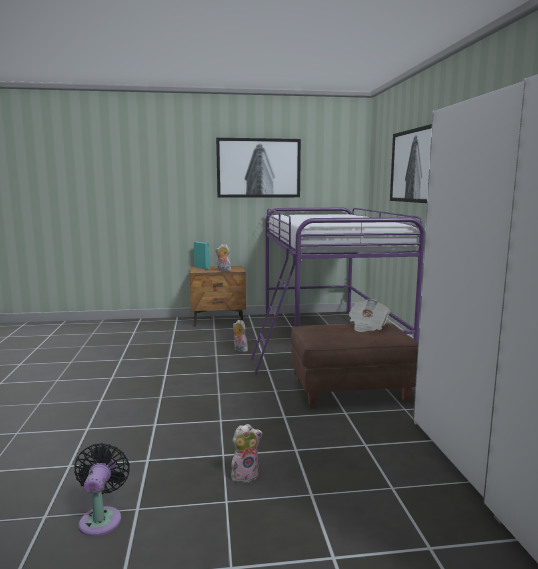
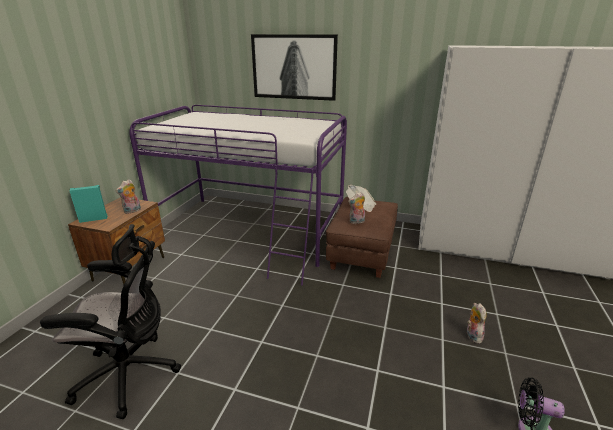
camera: 65 degrees left, 15 degrees up
picture [216,138,301,198] -> none
plush toy [233,320,249,352] -> plush toy moved to [348,192,365,224]
none -> office chair [40,224,181,419]

